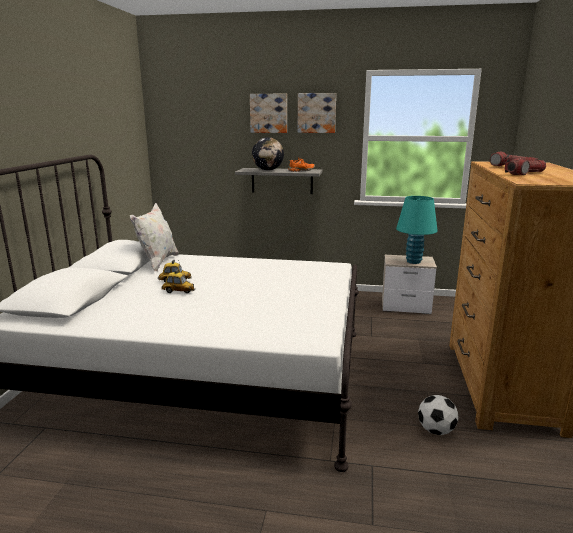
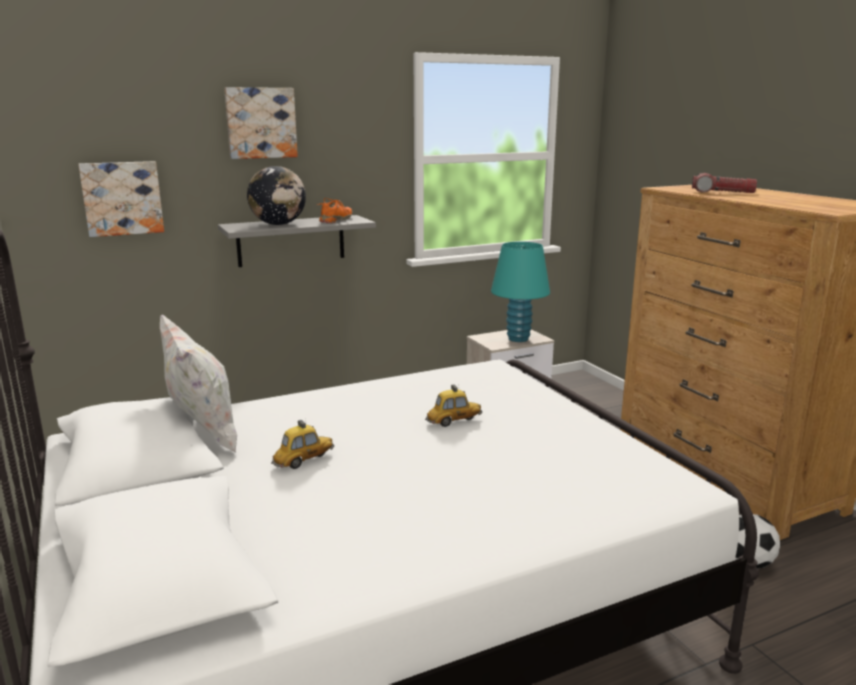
camera: 35 degrees left, 0 degrees up
toy car [161,269,195,293] -> toy car moved to [425,384,482,427]
picture [298,93,336,133] -> picture moved to [78,161,164,237]
flashlight [505,158,546,175] -> none

